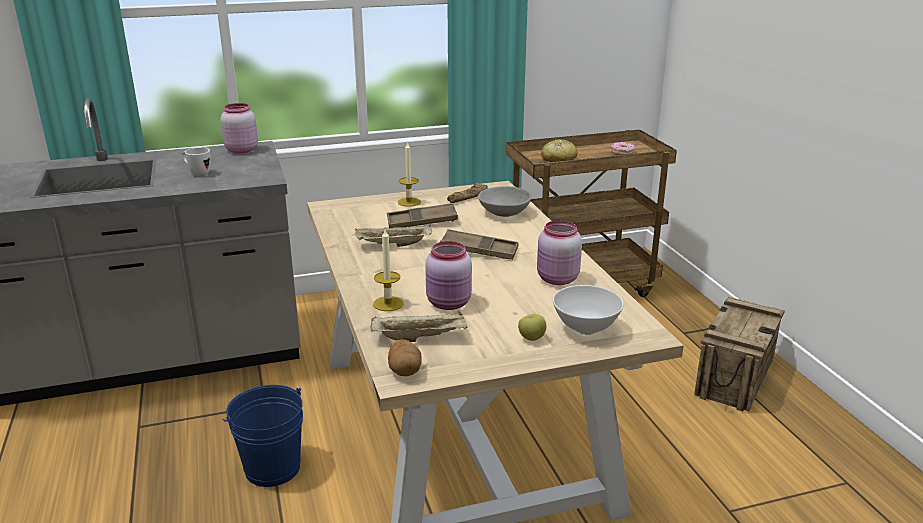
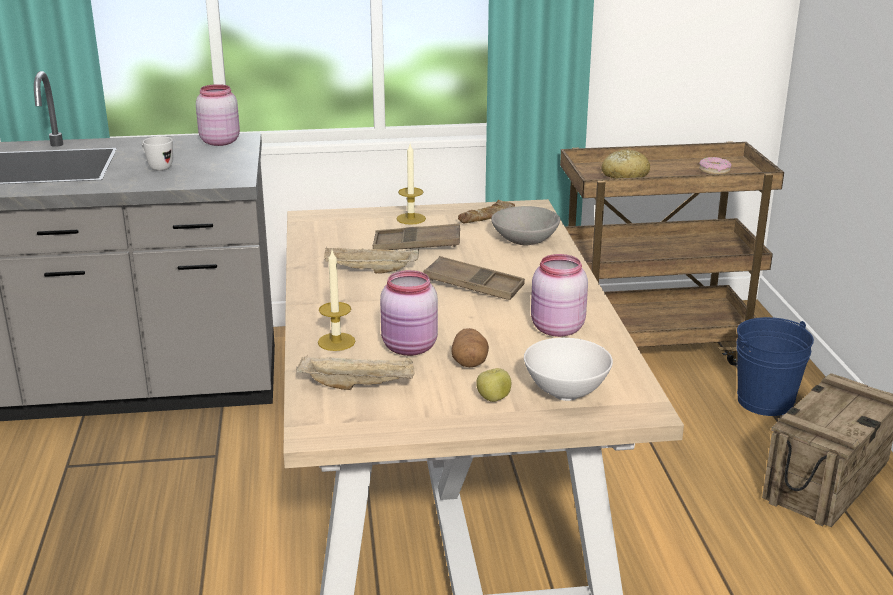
camera: 10 degrees right, 0 degrees up
blue bucket [223,385,303,487] -> blue bucket moved to [736,317,814,416]
potato [388,339,422,376] -> potato moved to [452,328,489,367]

